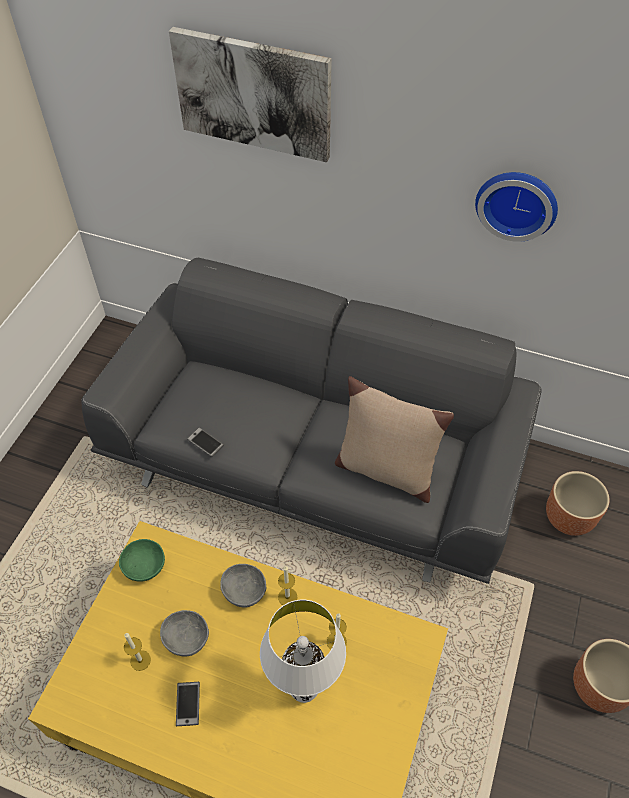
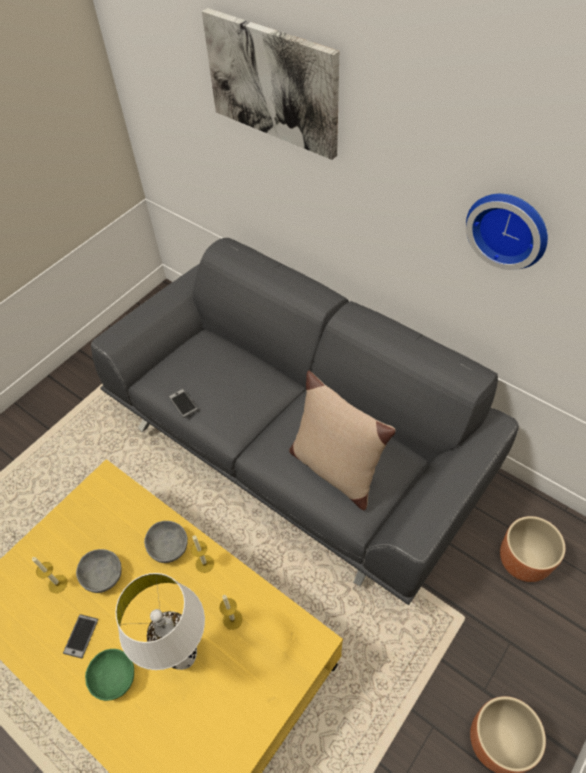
camera: 20 degrees right, 0 degrees up
green bowl [119,539,165,582] -> green bowl moved to [85,649,134,701]

